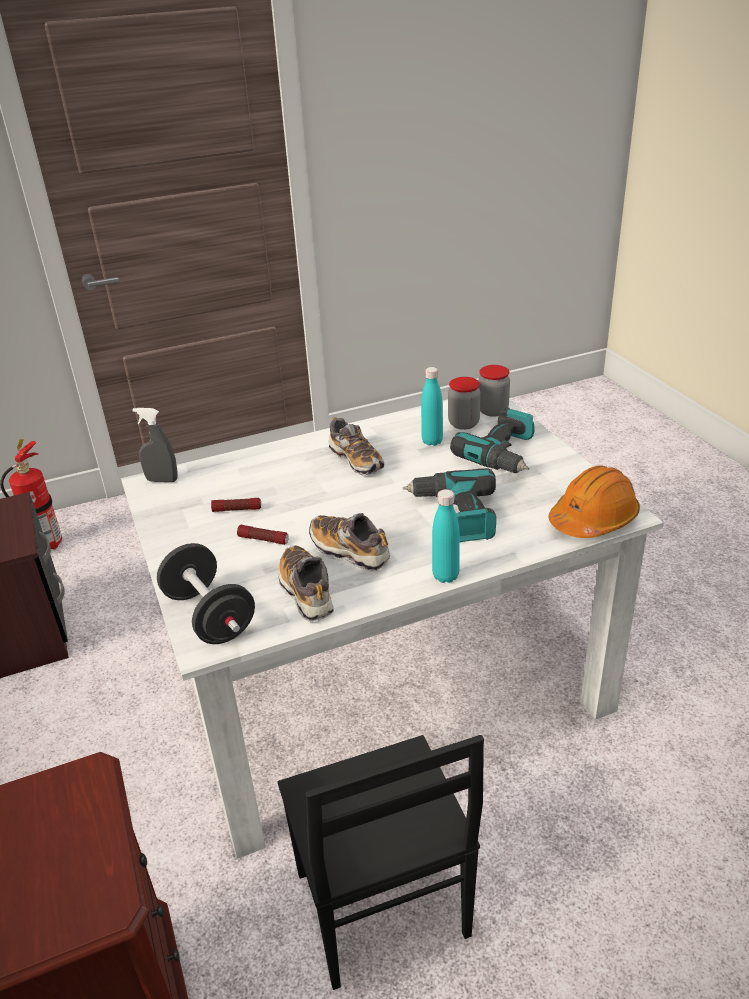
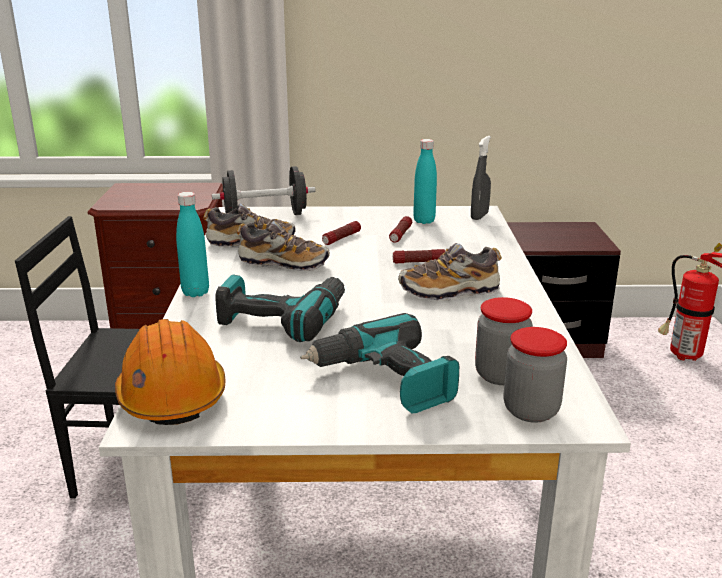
camera: 110 degrees right, 10 degrees down
shoe [309,513,390,571] -> shoe turned 45 degrees clockwise [236,221,330,271]
turquoise bottle [421,367,443,446] -> turquoise bottle moved to [413,139,437,224]
none -> flashlight [393,249,445,263]

